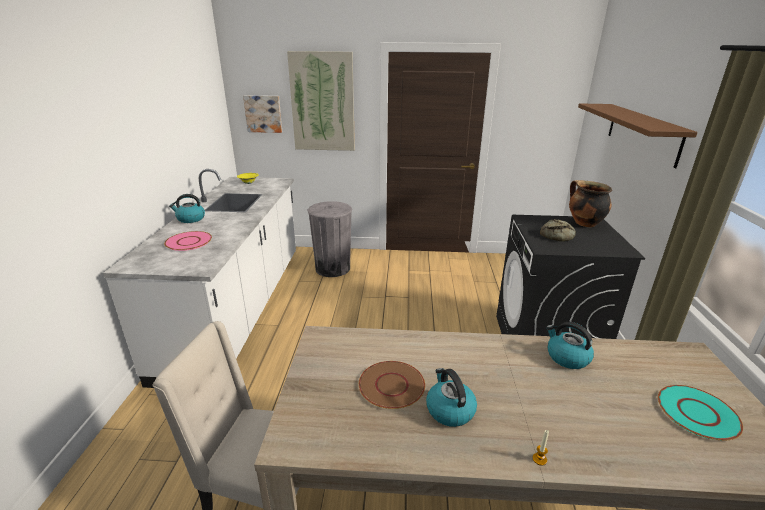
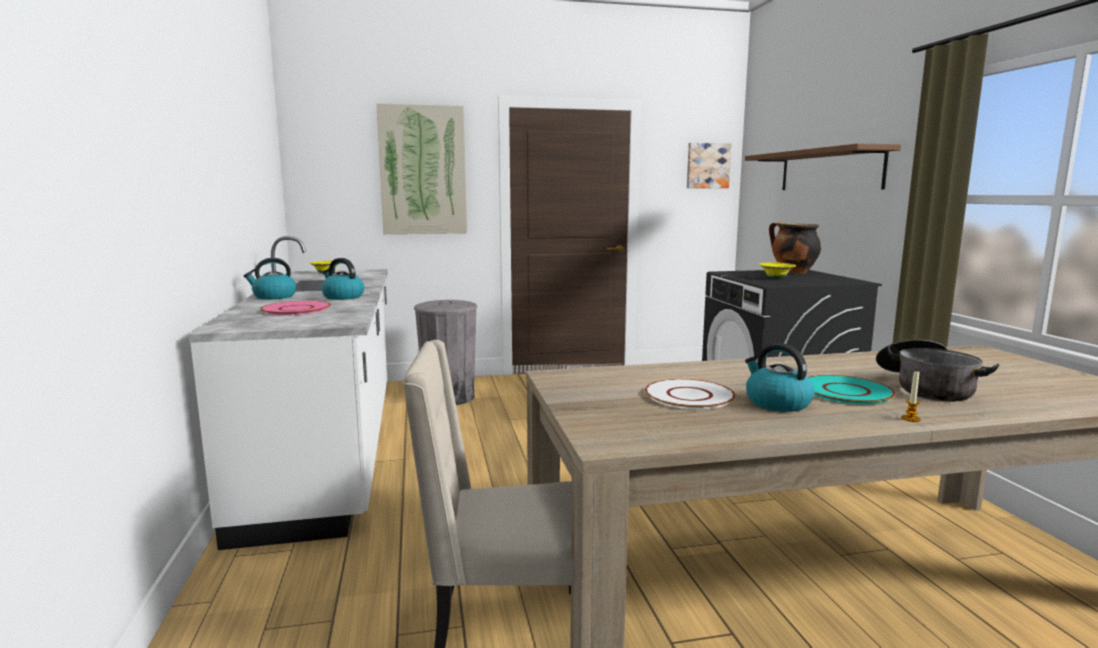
camera: 15 degrees left, 15 degrees down
picture [243,95,282,133] -> picture moved to [687,143,732,188]
brown plate [359,361,425,409] -> white plate [645,379,736,410]
bread [540,219,576,242] -> yellow bowl [759,262,796,279]
kettle [546,322,594,369] -> kettle moved to [321,258,365,300]
turquoise plate [658,385,743,441] -> turquoise plate moved to [808,375,896,404]
none -> cooking pot [876,340,999,401]

